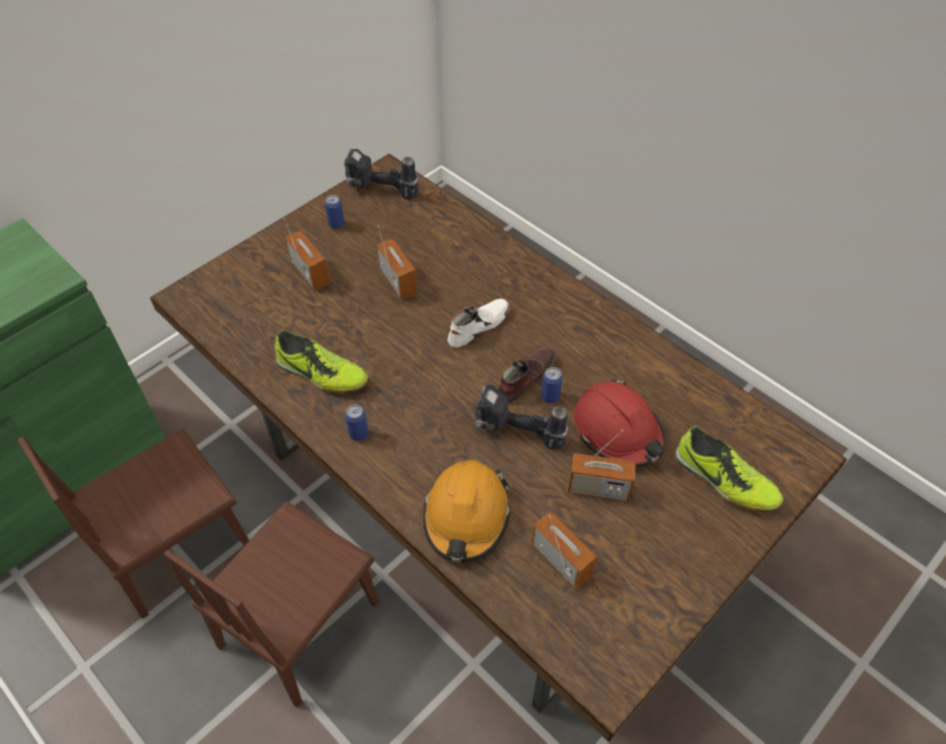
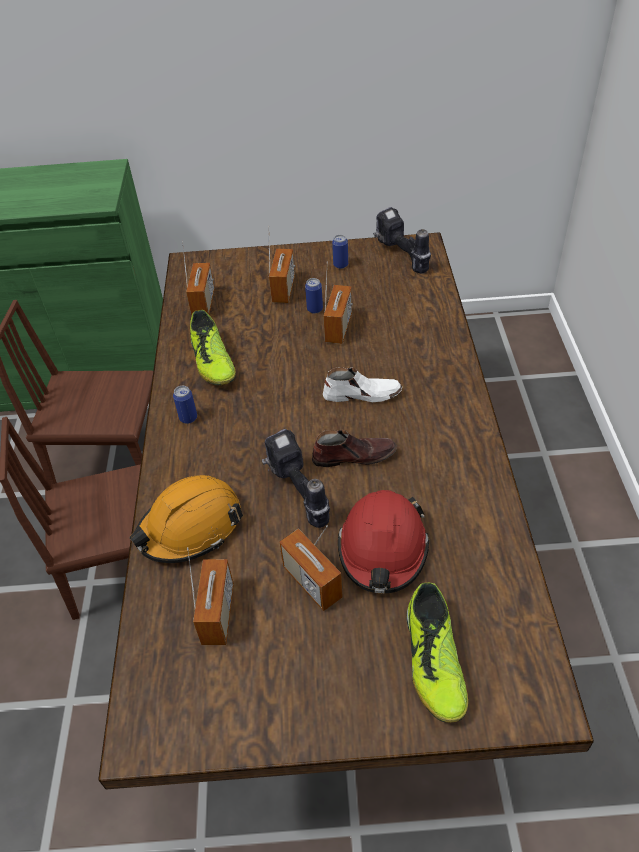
camera: 45 degrees right, 5 degrees down
can [541,367,563,403] -> can moved to [305,278,323,314]
none -> radio [182,240,215,316]

